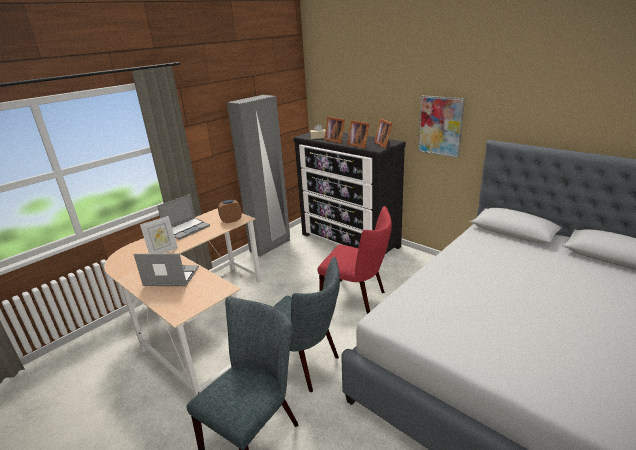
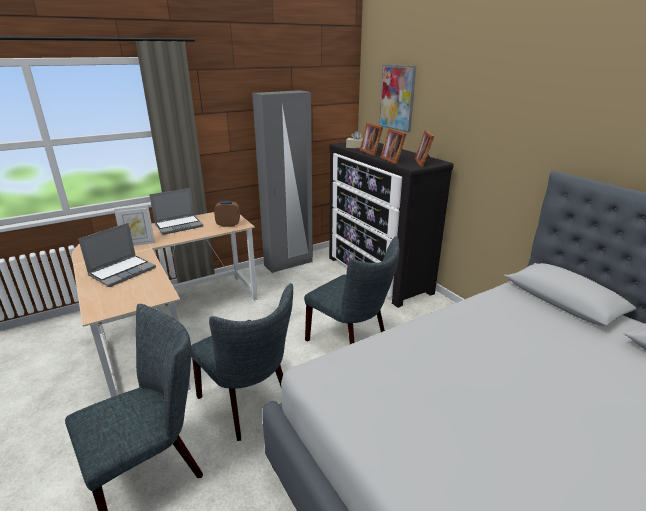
camera: 15 degrees right, 0 degrees up
laptop [134,253,199,286] -> laptop turned 105 degrees clockwise [78,223,156,287]
red chair [317,206,392,314] -> grey chair [304,236,399,344]
picture [418,95,465,158] -> picture moved to [379,65,416,133]

